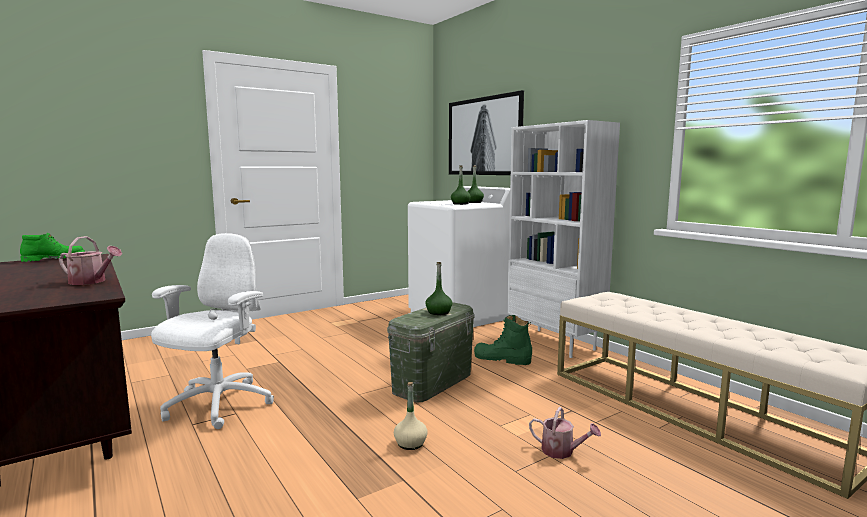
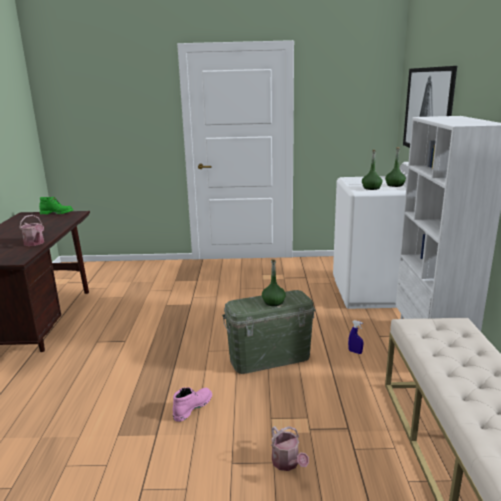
camera: 35 degrees right, 10 degrees up
white office chair [151,233,274,429] -> none
beige bottle [394,382,428,450] -> pink boot [173,387,212,422]
green boot [474,315,532,365] -> blue spray bottle [348,320,363,354]

